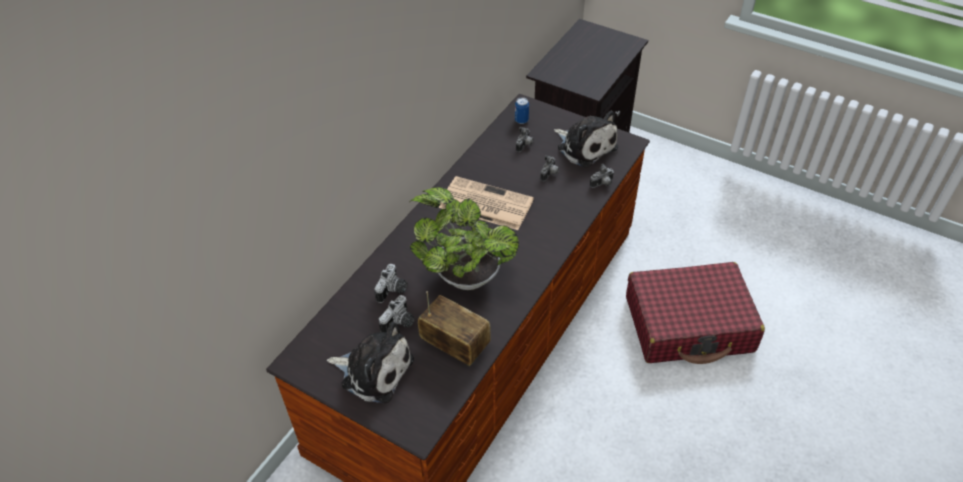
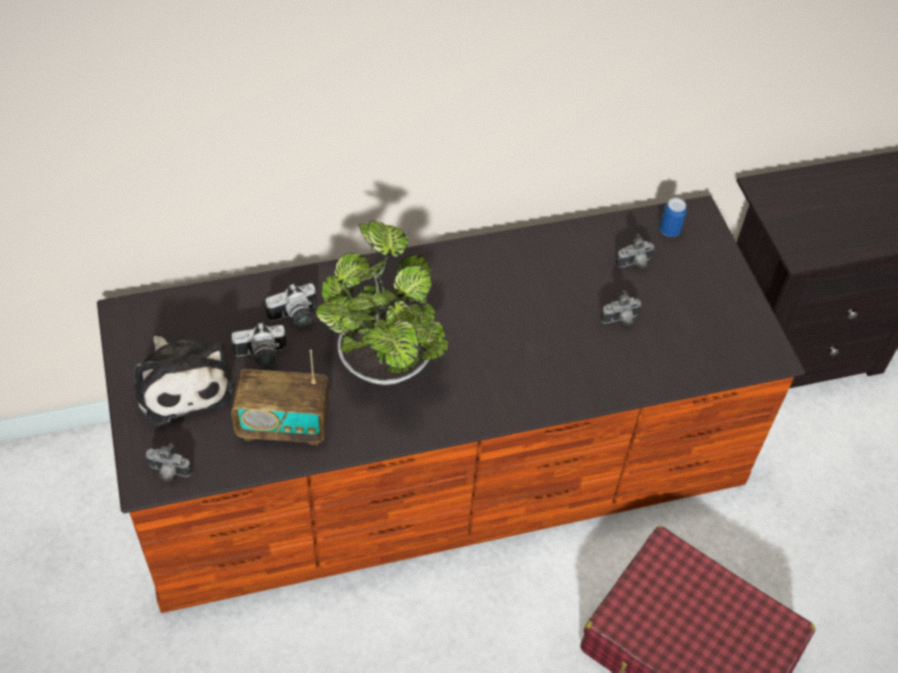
camera: 40 degrees right, 5 degrees up
radio [418,291,491,366] -> radio turned 105 degrees clockwise [231,350,330,445]
newspaper [439,176,534,230] -> none
plush toy [554,111,618,168] -> none
camera [590,164,614,188] -> camera moved to [146,443,192,481]

